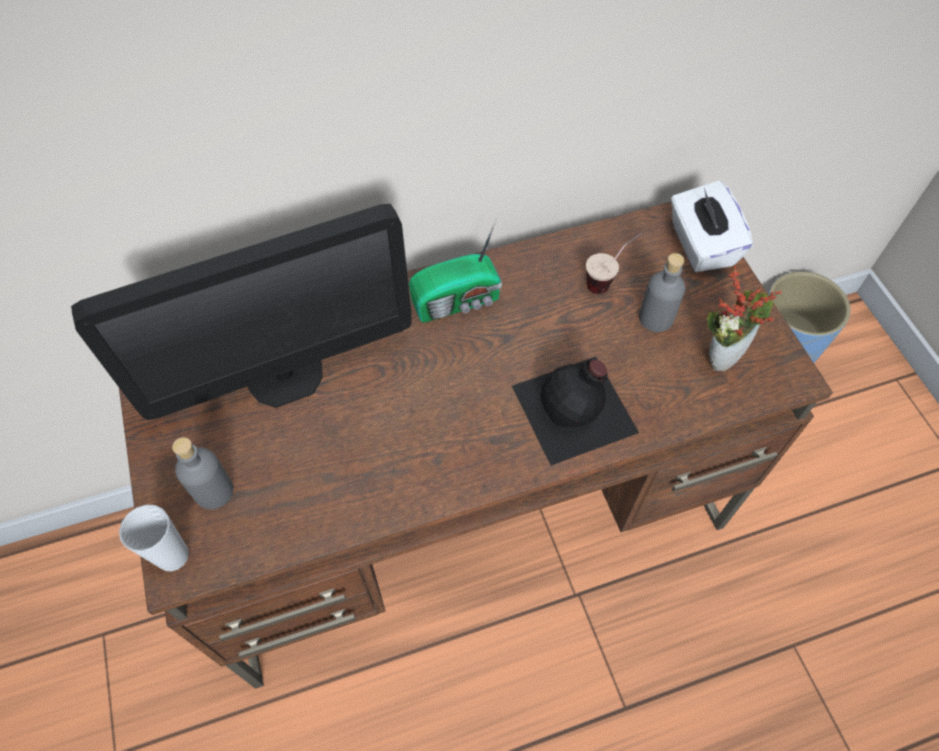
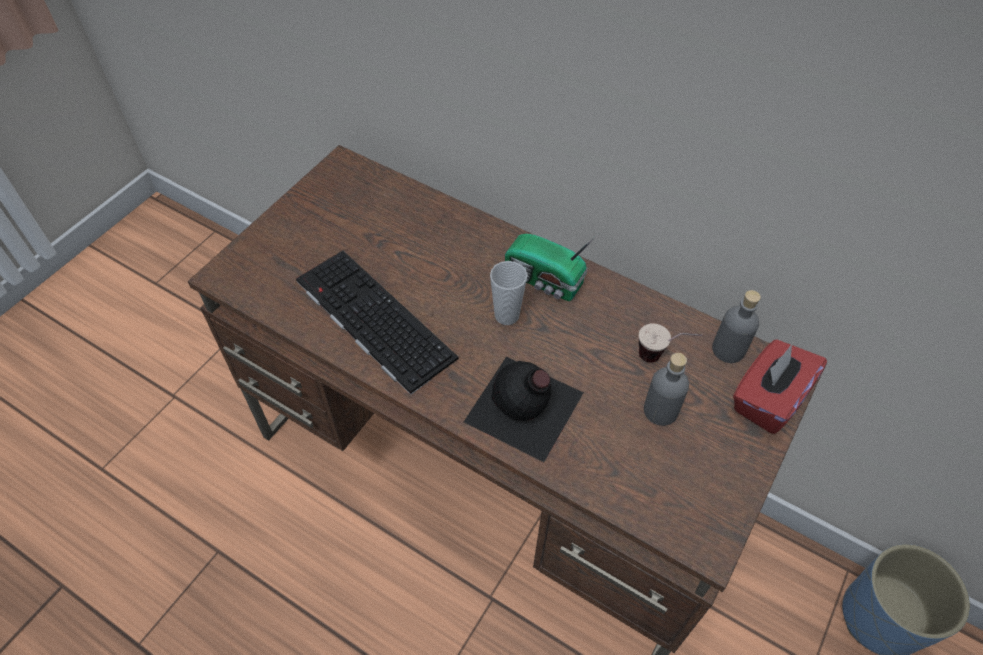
camera: 50 degrees right, 5 degrees down
monitor [71,204,412,420] -> none
cup [119,505,189,571] -> cup moved to [490,261,528,325]
grey bottle [172,437,233,509] -> grey bottle moved to [712,290,761,363]
white tissue box [671,180,753,272] -> red tissue box [733,339,827,434]
potted plant [707,266,782,371] -> none
none -> keyboard [296,251,459,395]

